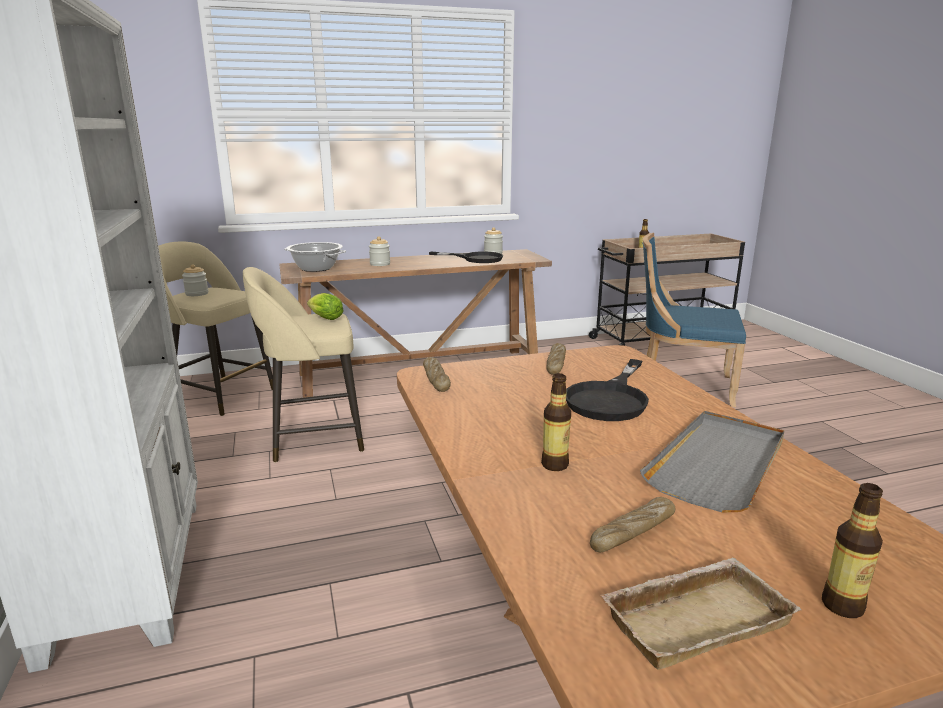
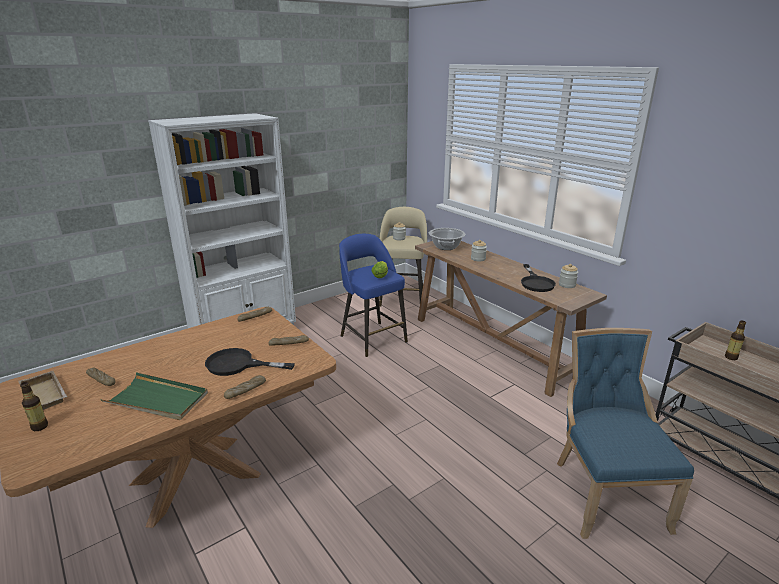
camera: 70 degrees right, 5 degrees up
beige stool [243,267,364,462] -> blue stool [339,234,408,357]
bottle [541,373,571,471] -> none
grey tray [640,411,785,512] -> green tray [101,372,208,420]
none -> bread [224,375,266,399]

